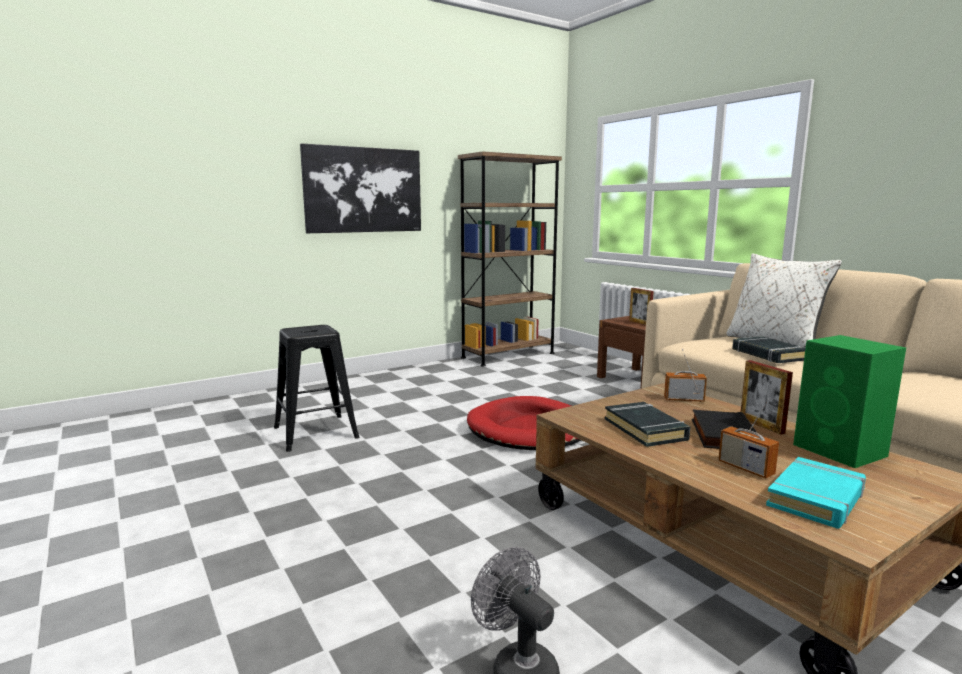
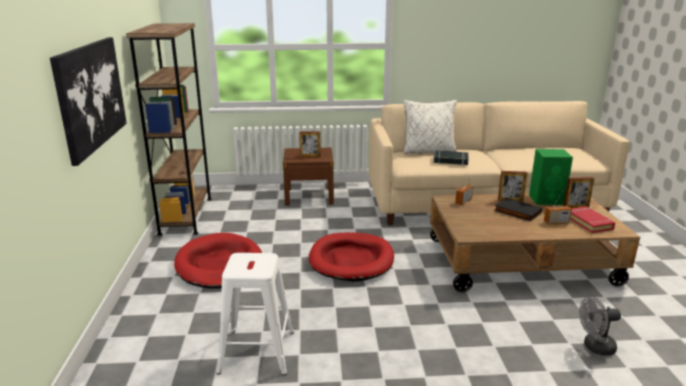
camera: 60 degrees left, 10 degrees up
black stool [274,325,360,452] -> white stool [217,253,294,376]
black book [605,402,690,447] -> none
turquoise book [766,457,866,529] -> red book [570,206,615,233]
none -> red dog bed [174,233,262,289]
none -> picture frame [564,177,595,208]

